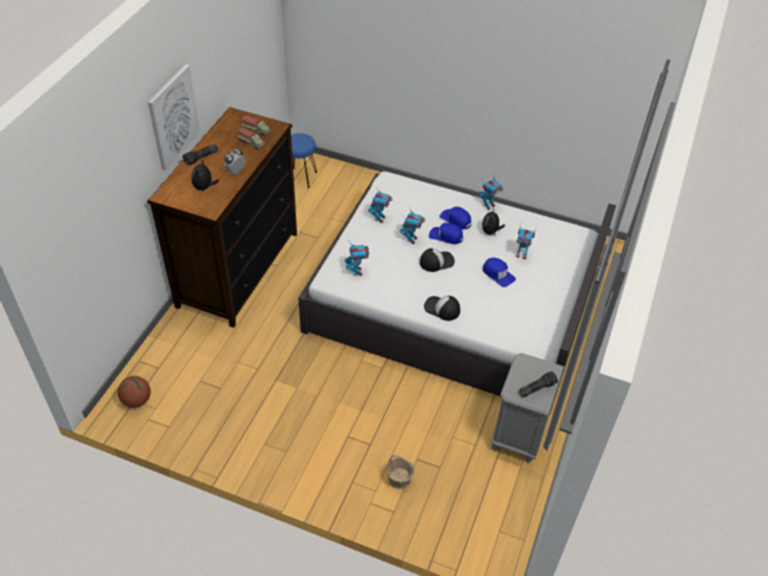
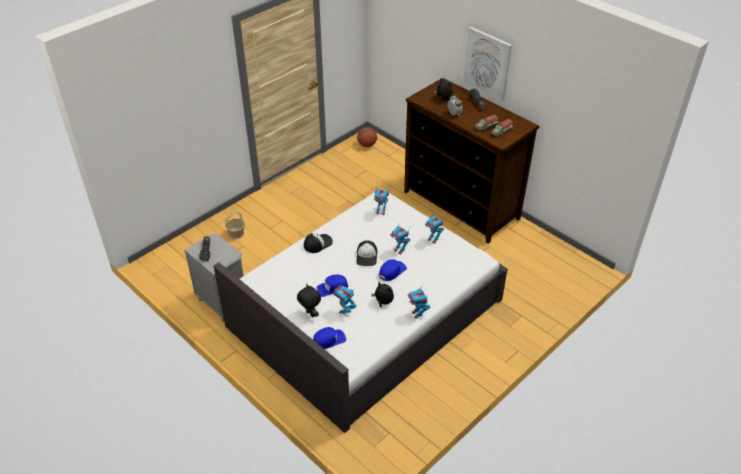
camera: 115 degrees right, 5 degrees down
blue stool [291,133,317,188] -> none
blue cap [440,207,471,229] -> blue cap moved to [313,327,346,349]
none -> black plush toy [297,284,321,317]

